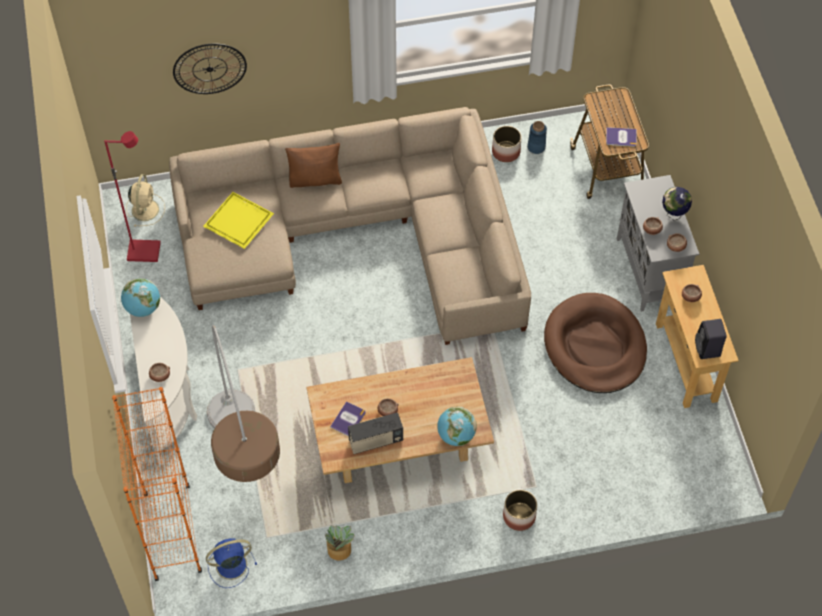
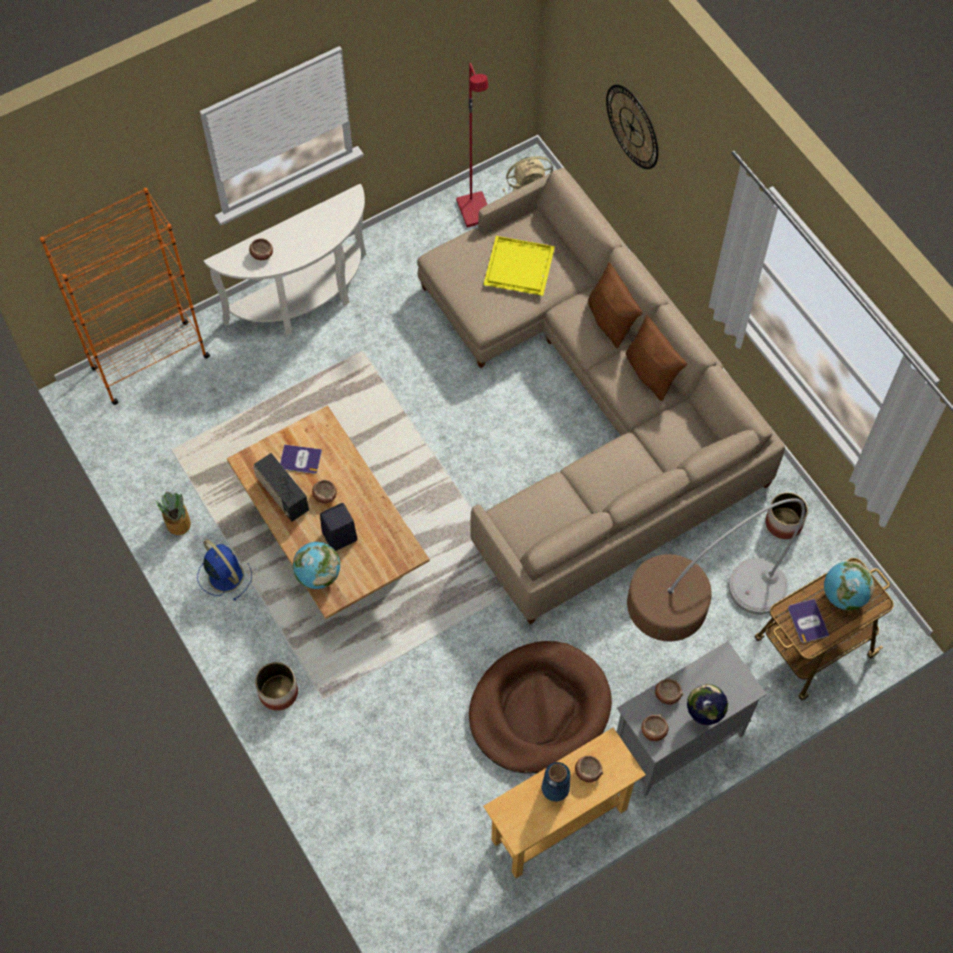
camera: 70 degrees right, 5 degrees up
globe [121,278,160,317] -> globe moved to [824,561,874,611]
blue fan [206,538,257,588] -> blue fan moved to [197,539,252,601]
floor lamp [207,325,280,482] -> floor lamp moved to [627,498,805,642]
blue vase [527,121,547,154] -> blue vase moved to [542,762,570,802]
black speaker [695,319,726,359] -> black speaker moved to [320,503,357,551]
none -> brown pillow [626,315,687,401]

